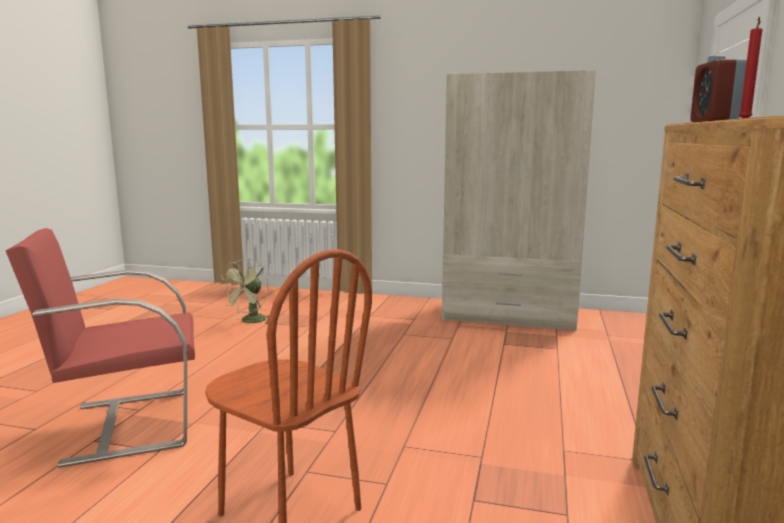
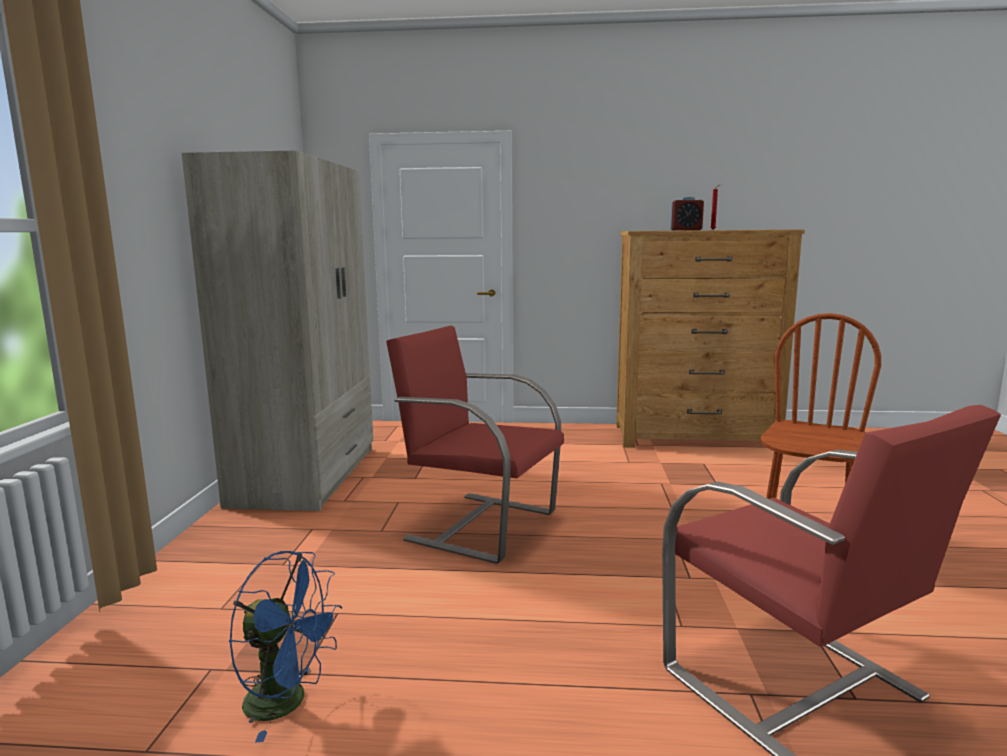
camera: 100 degrees left, 0 degrees up
green fan [220,258,269,324] -> blue fan [229,551,342,743]
none -> red armchair [386,325,564,564]

